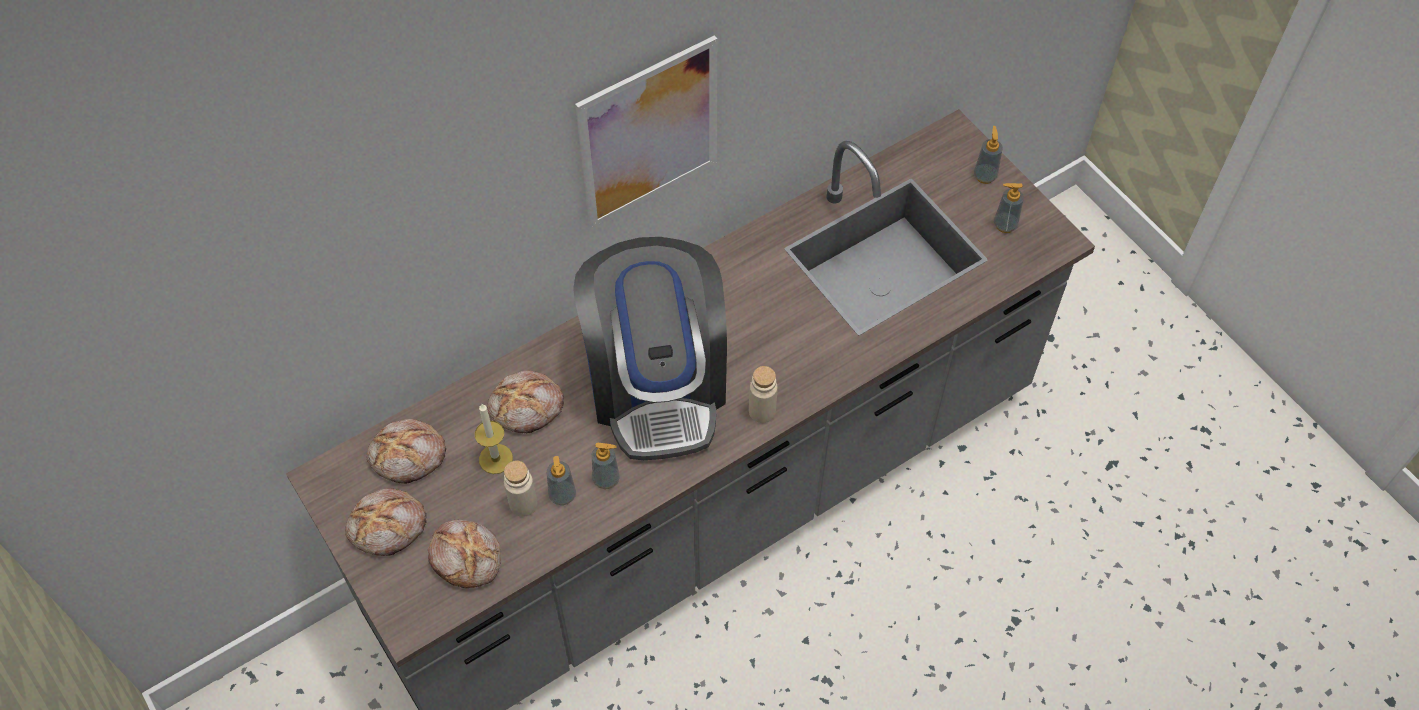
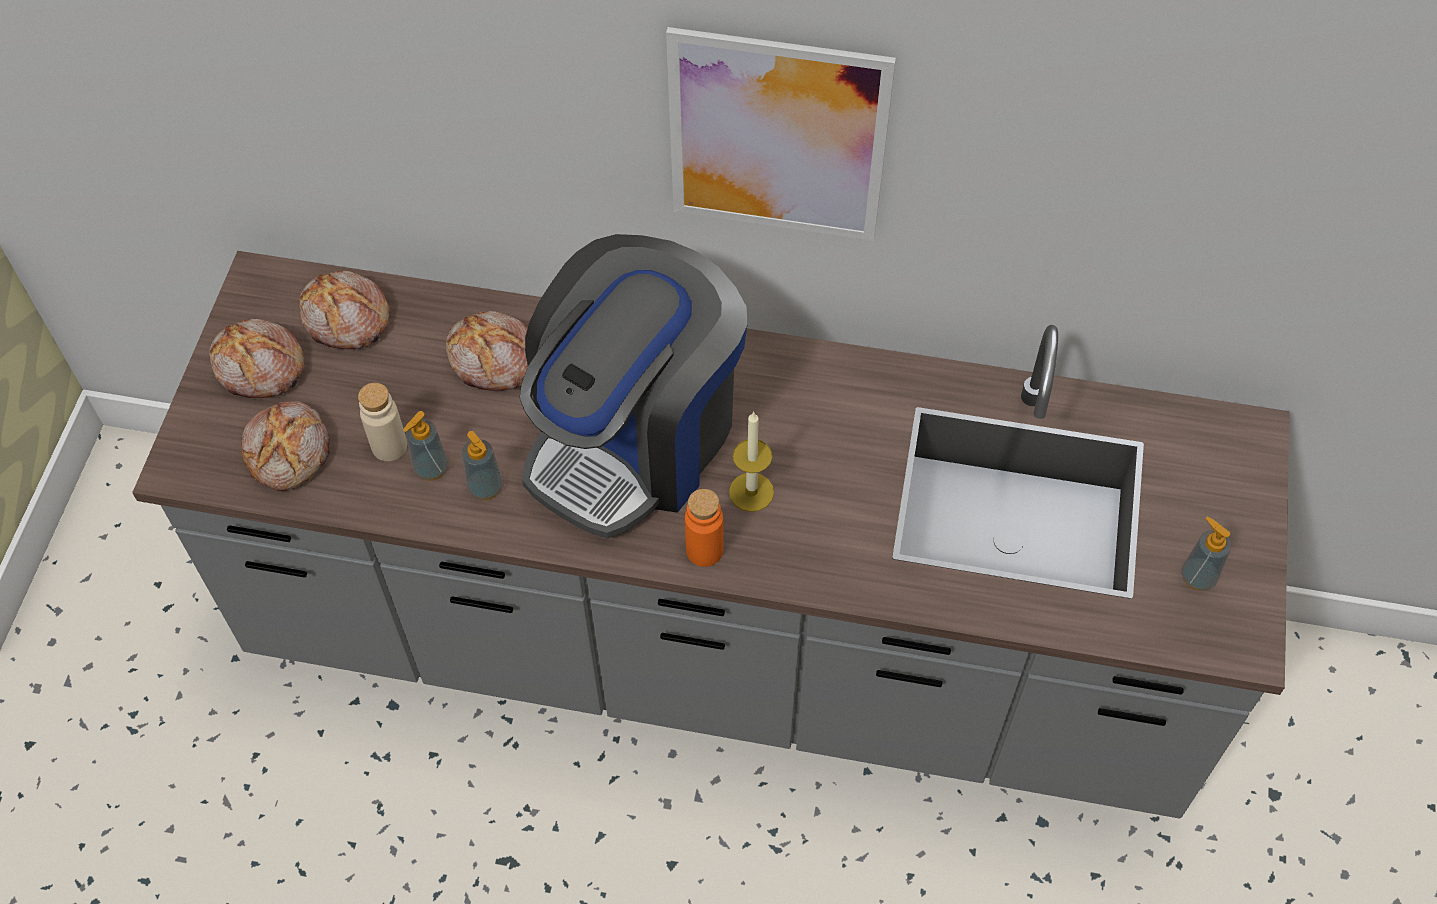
camera: 45 degrees right, 0 degrees up
candle [475,404,513,474] -> candle moved to [729,411,774,512]
beige bottle [749,366,778,423] -> orange bottle [685,489,723,567]
soap dispenser [974,126,1003,184] -> none

